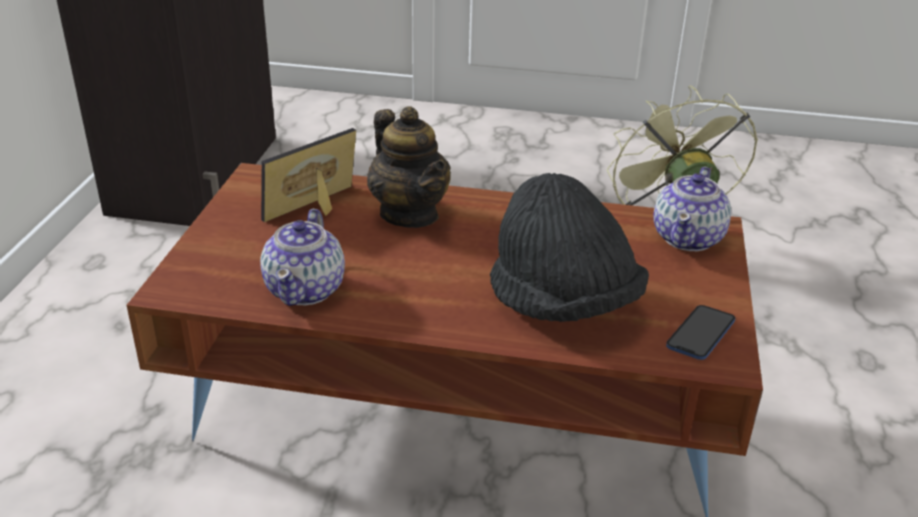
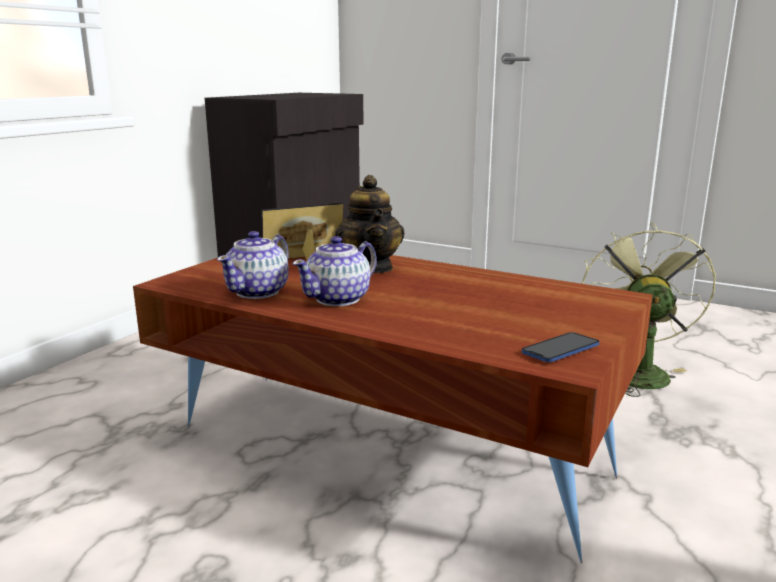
camera: 20 degrees right, 15 degrees down
black hat [490,173,649,322] -> none
teapot [653,167,731,251] -> teapot moved to [292,236,377,306]

